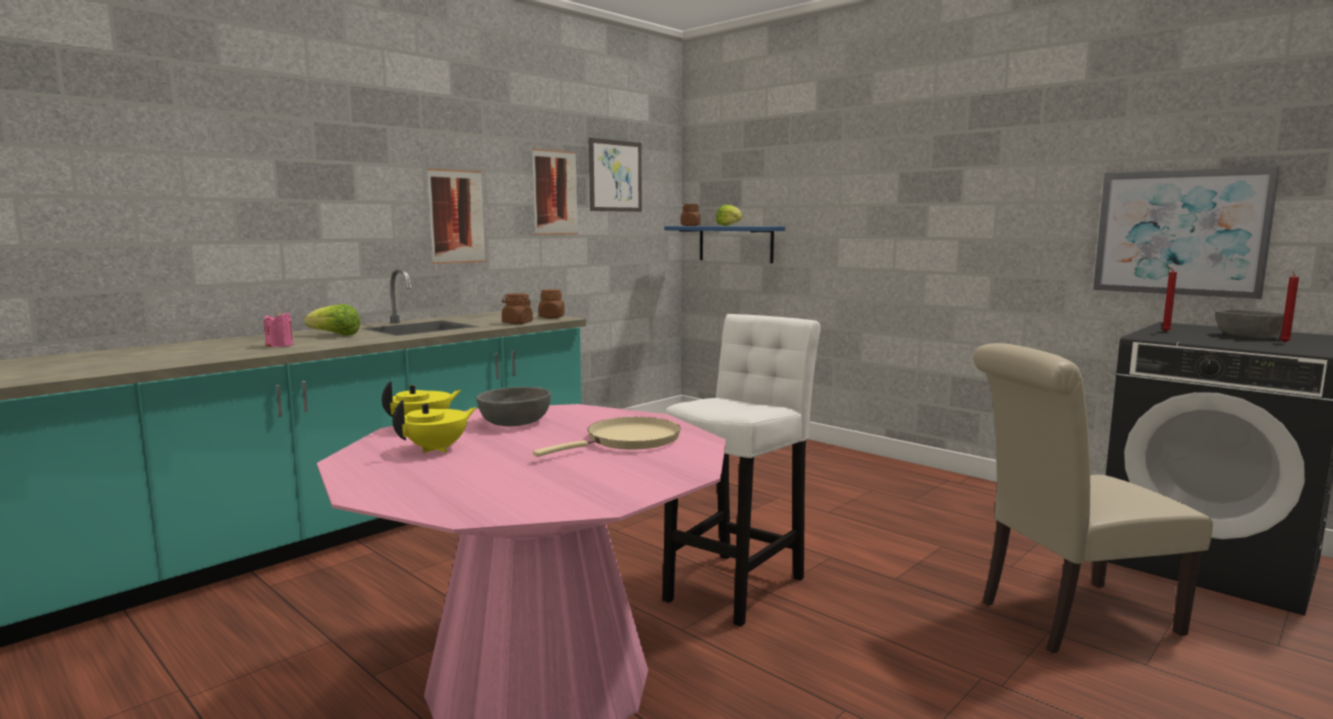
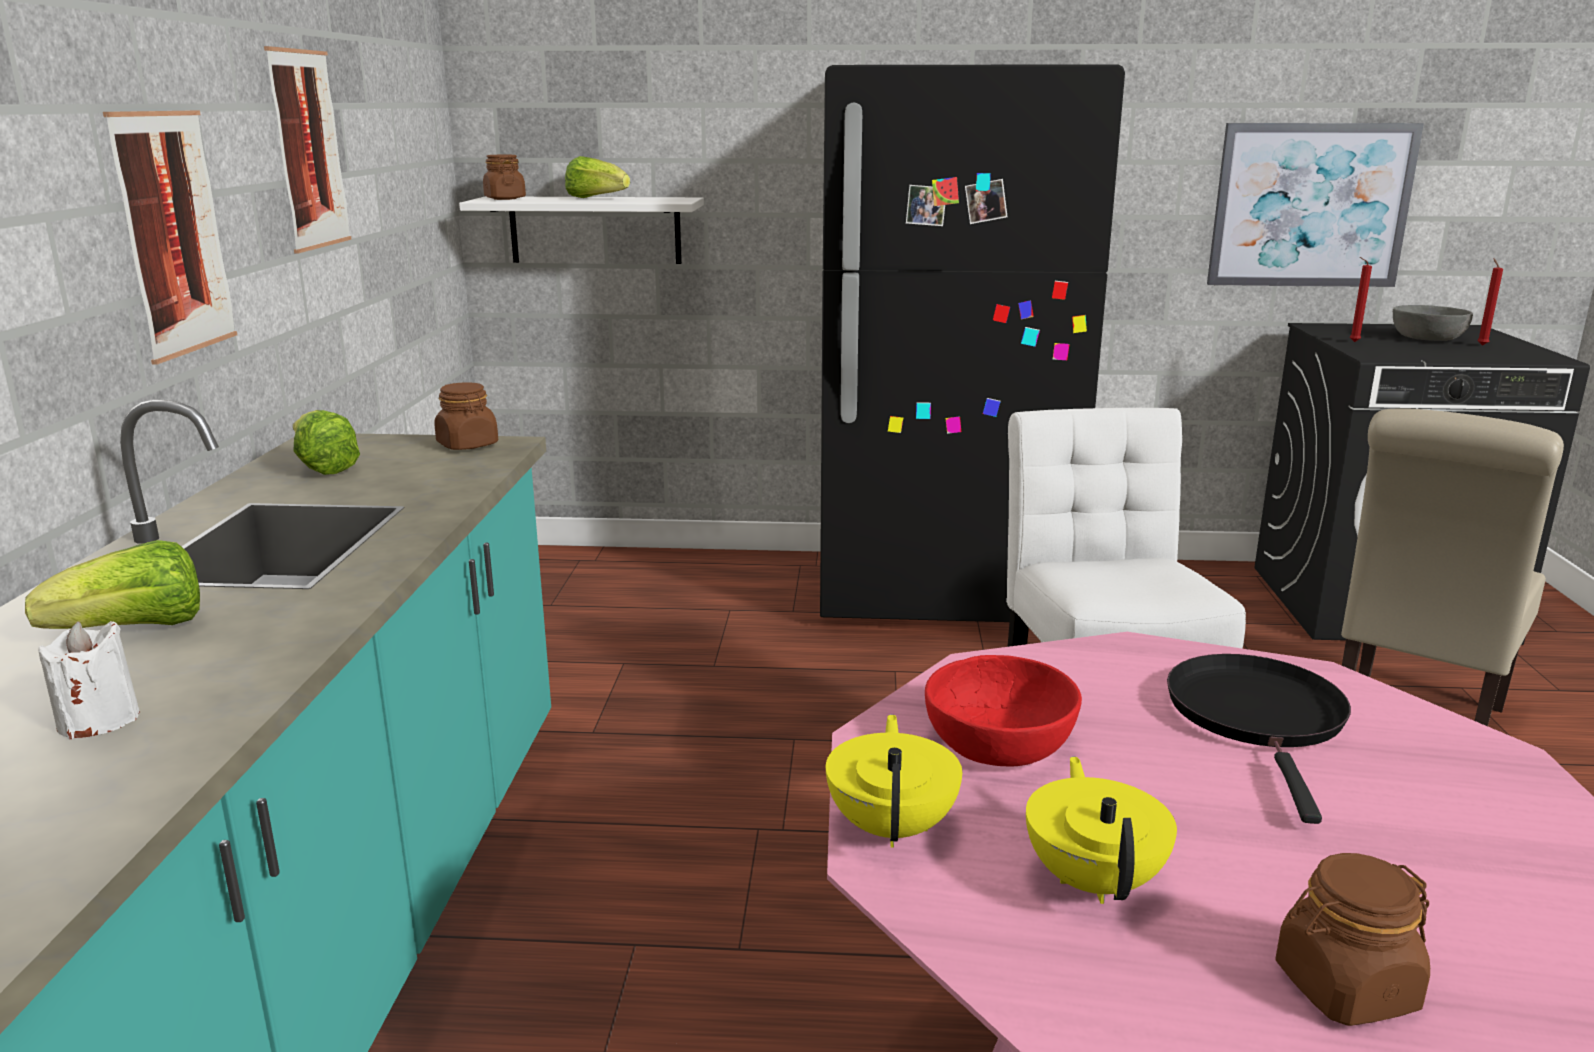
camera: 40 degrees left, 10 degrees up
pink candle [264,310,293,347] -> white candle [38,621,140,740]
grey bowl [477,387,551,426] -> red bowl [925,655,1082,766]
brown jar [502,293,533,324] -> brown jar moved to [1275,853,1430,1026]
beige frying pan [533,417,681,457] -> black frying pan [1167,654,1351,824]
picture [589,138,642,212] -> none
blue shelf [664,226,785,263] -> white shelf [459,196,704,264]
none -> lettuce [293,410,360,475]
none -> black fridge [820,64,1125,622]

